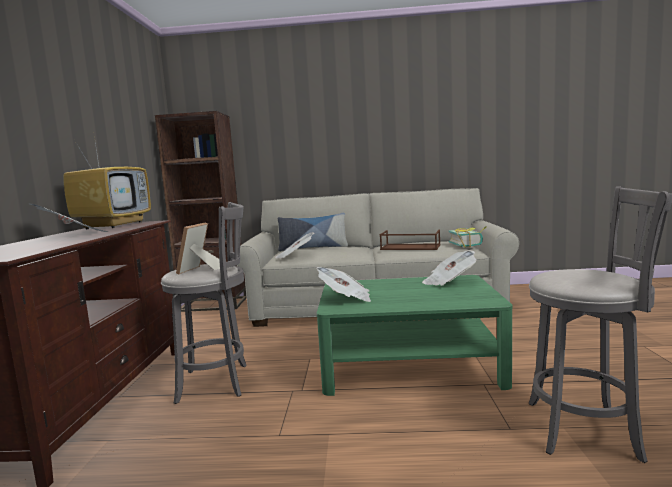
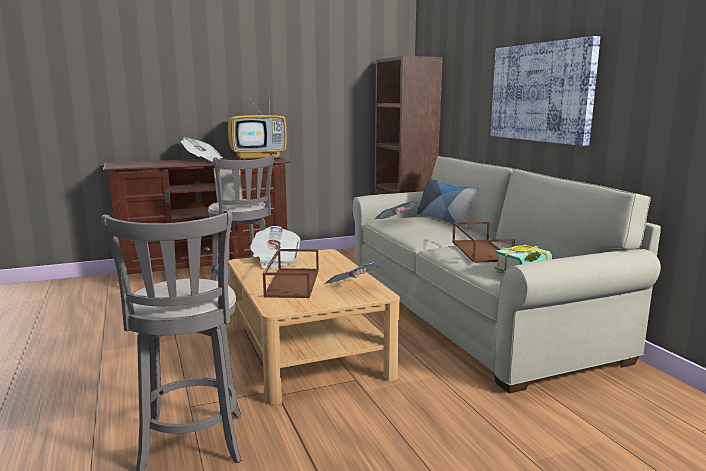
camera: 65 degrees right, 5 degrees up
green coffee table [317,275,513,396] -> beige coffee table [229,249,400,405]
none -> brown tray [263,249,319,298]
none -> picture [491,36,600,146]

